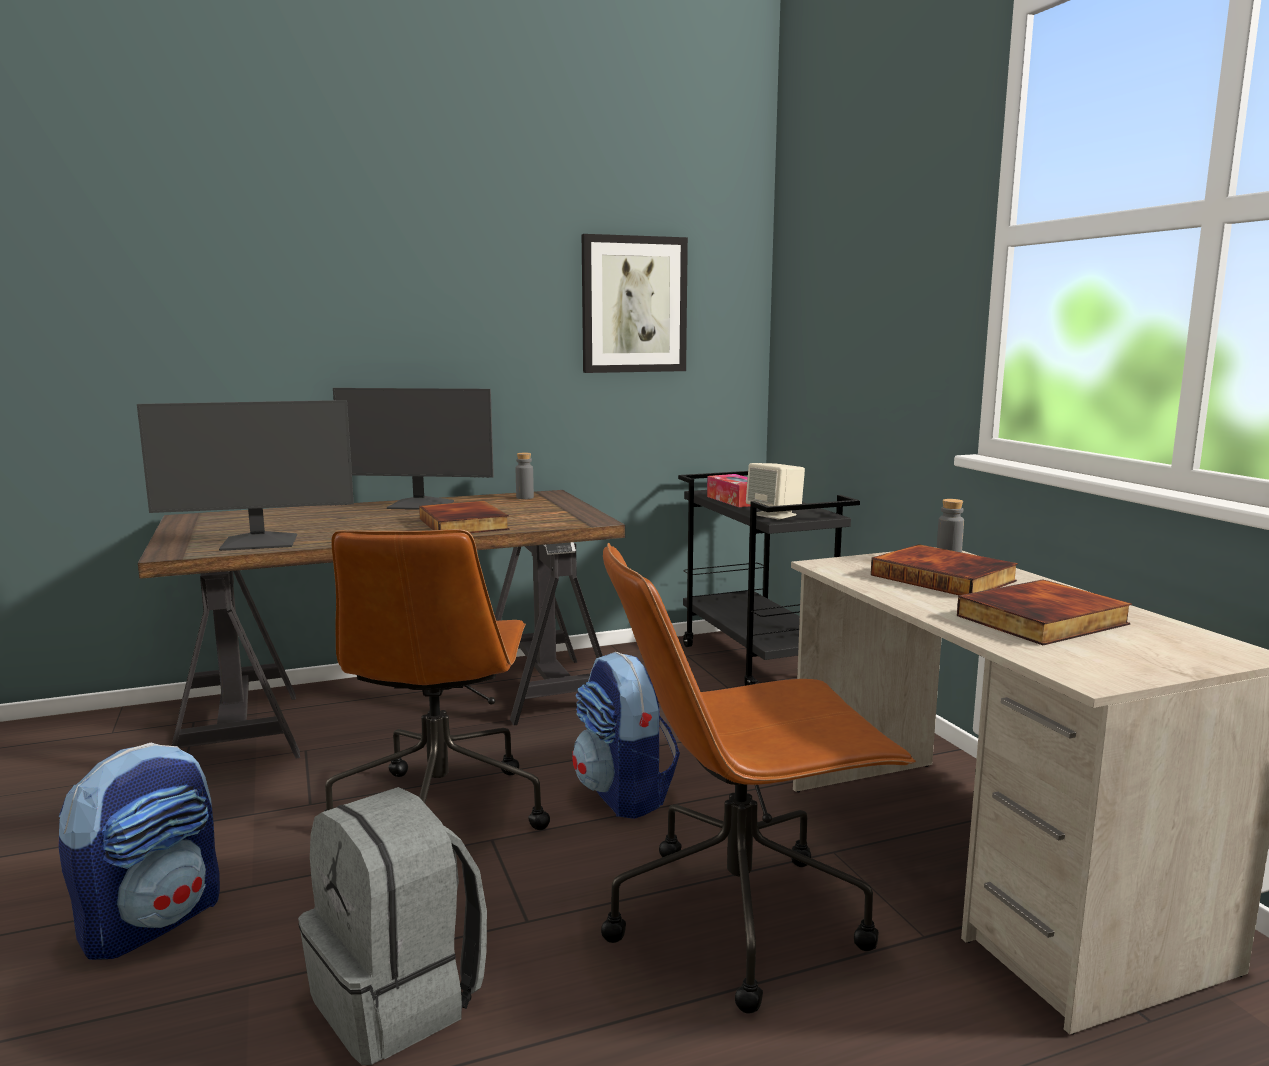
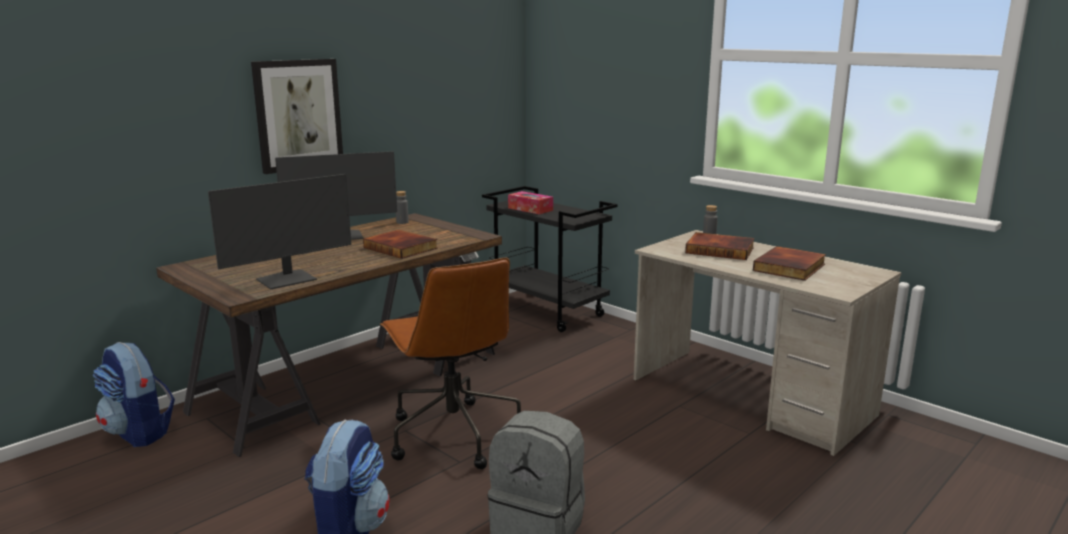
camera: 25 degrees left, 5 degrees up
backpack [572,652,680,819] -> backpack moved to [93,342,175,447]
picture [582,234,688,373] -> picture moved to [251,59,343,174]
brown office chair [601,543,916,1014] -> none
beige speaker [746,463,805,520] -> none

